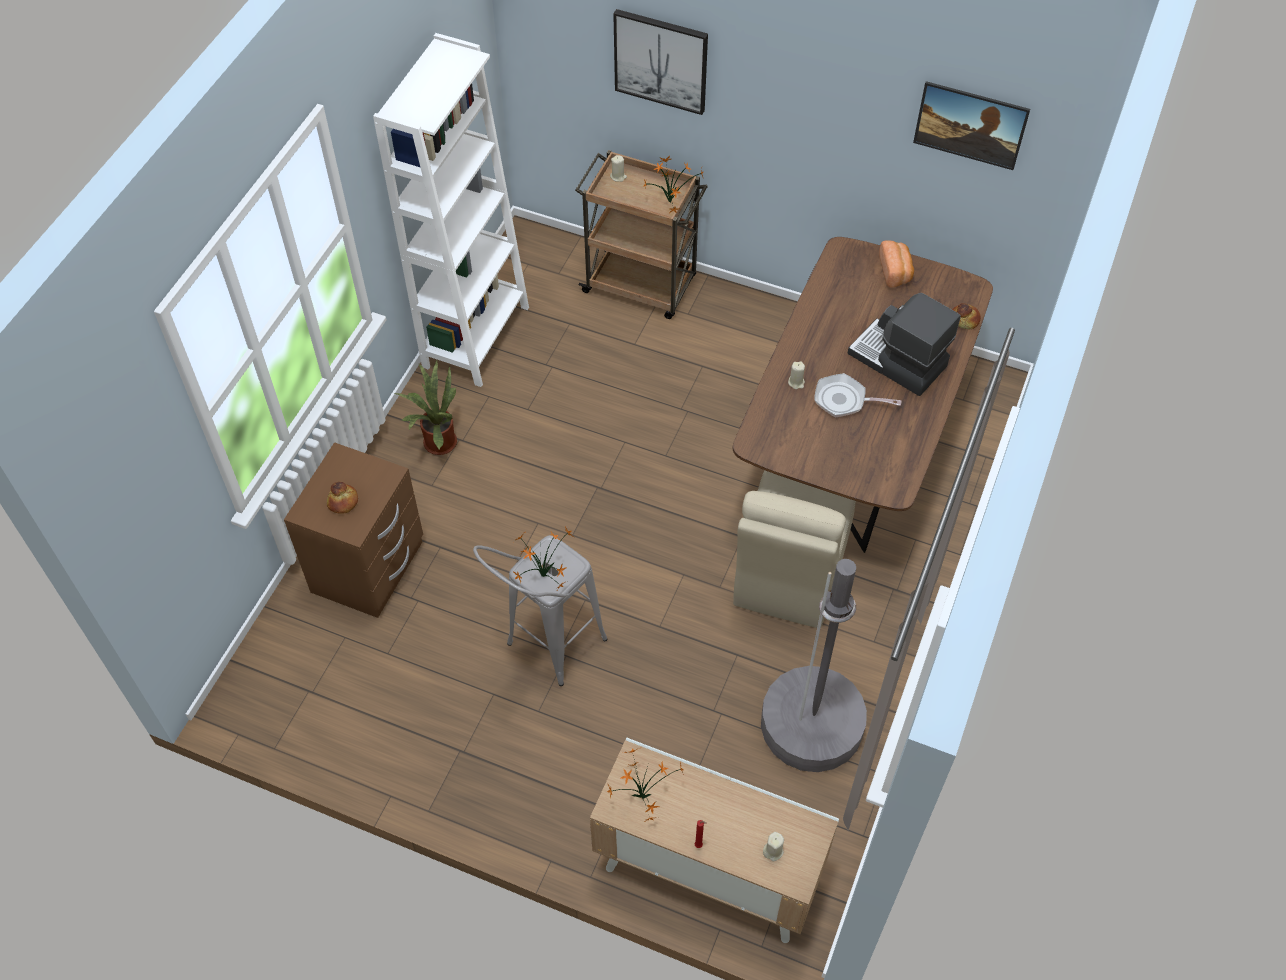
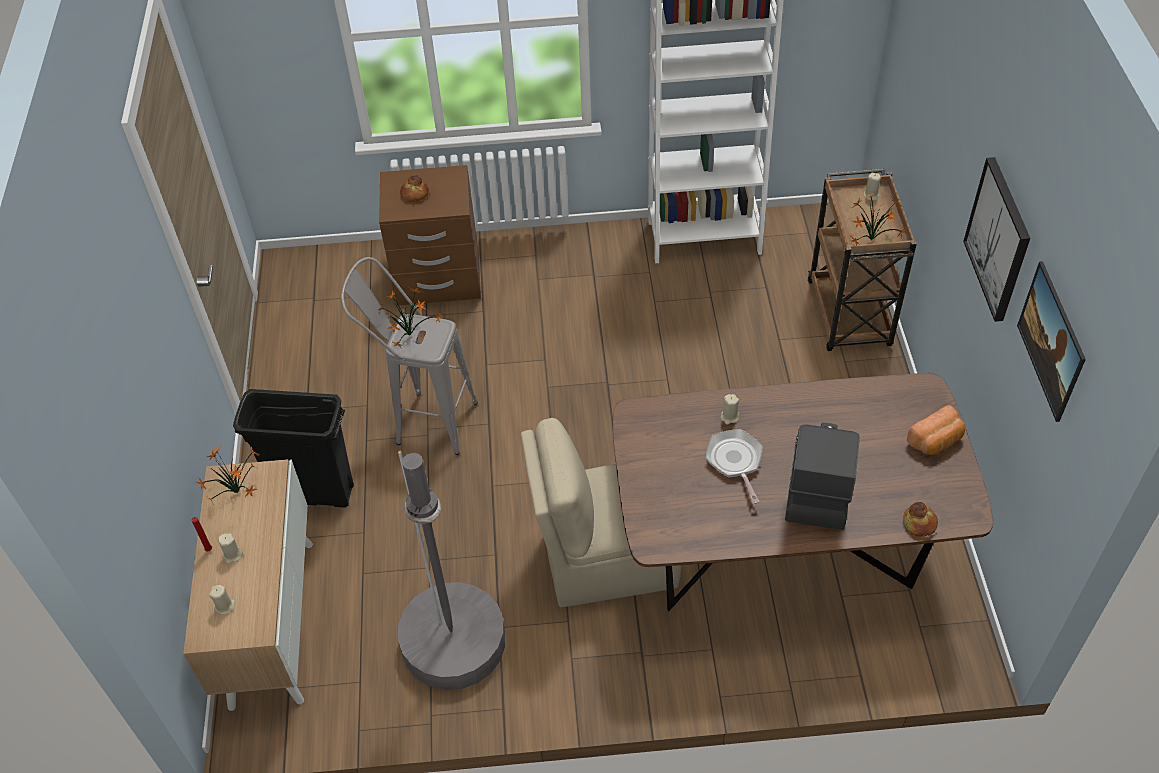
camera: 65 degrees right, 5 degrees down
potted plant [395,359,457,455] -> none
picture [613,9,708,115] -> picture moved to [963,157,1030,322]
none -> beige candle [218,533,243,564]
none -> black trash can [233,389,354,508]

